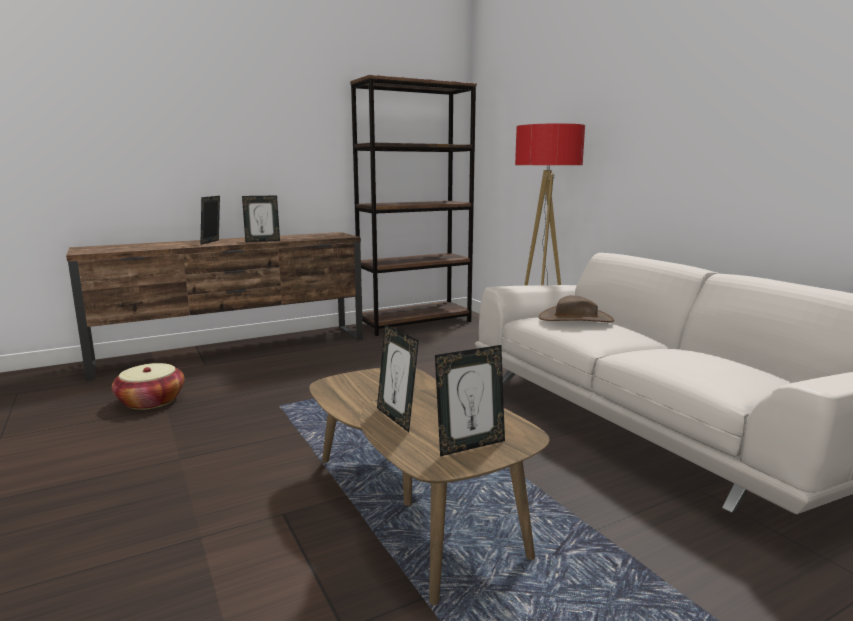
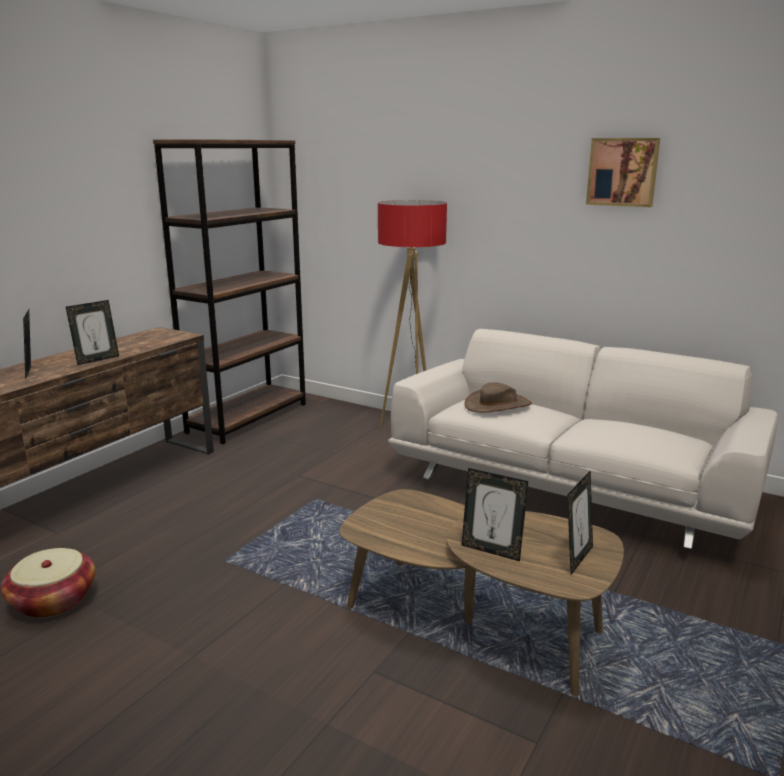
camera: 30 degrees left, 5 degrees up
none -> picture [586,138,660,207]

